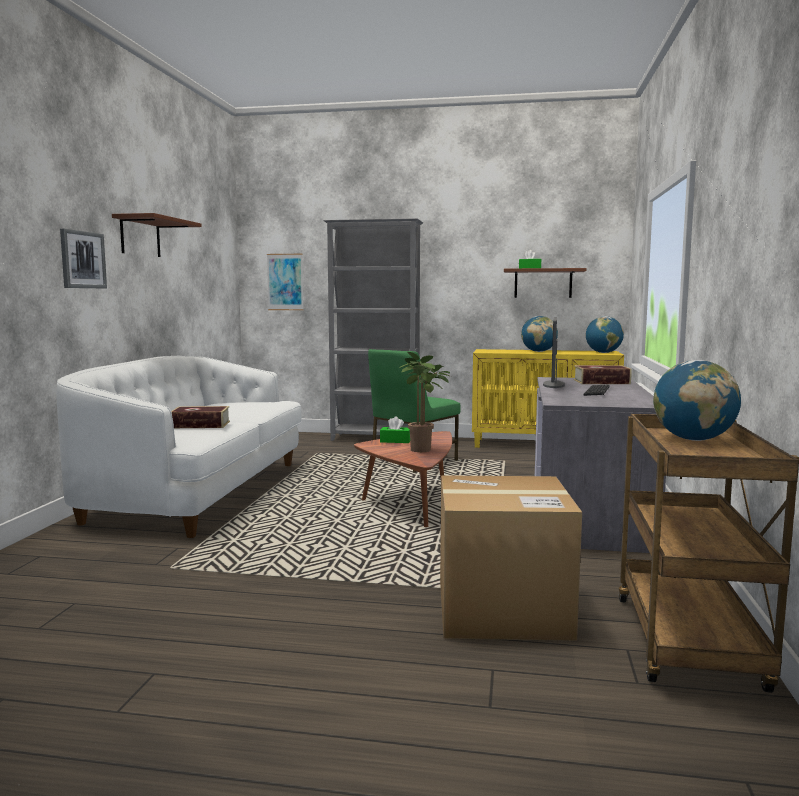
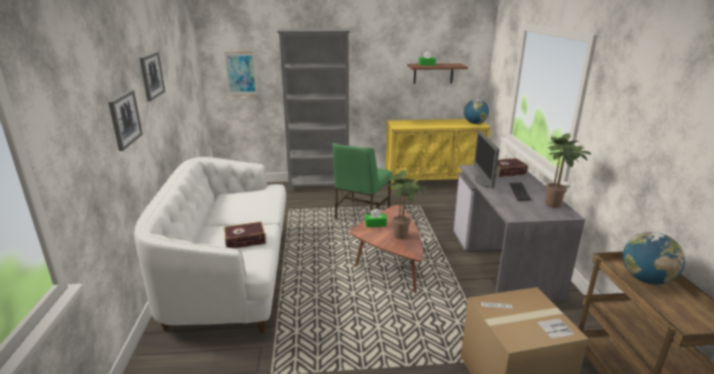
camera: 15 degrees left, 15 degrees up
brown shelf [112,213,202,257] -> picture [140,52,165,101]
globe [521,316,558,352] -> none
none -> potted plant [545,133,591,208]

